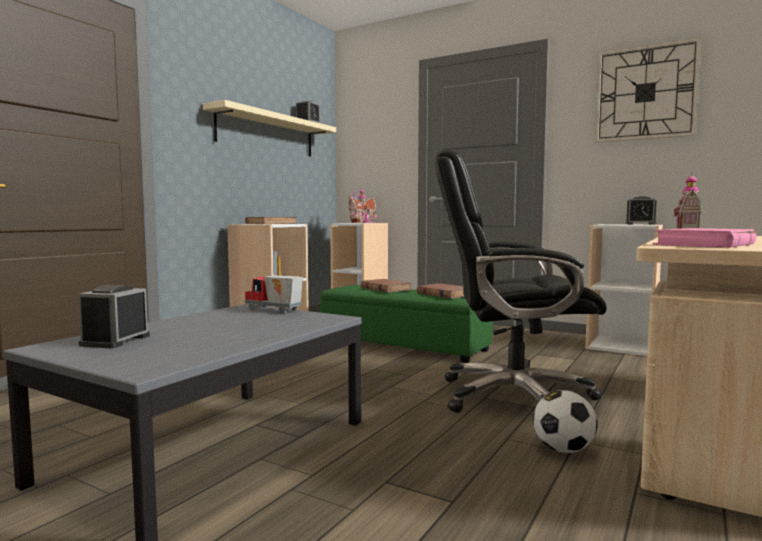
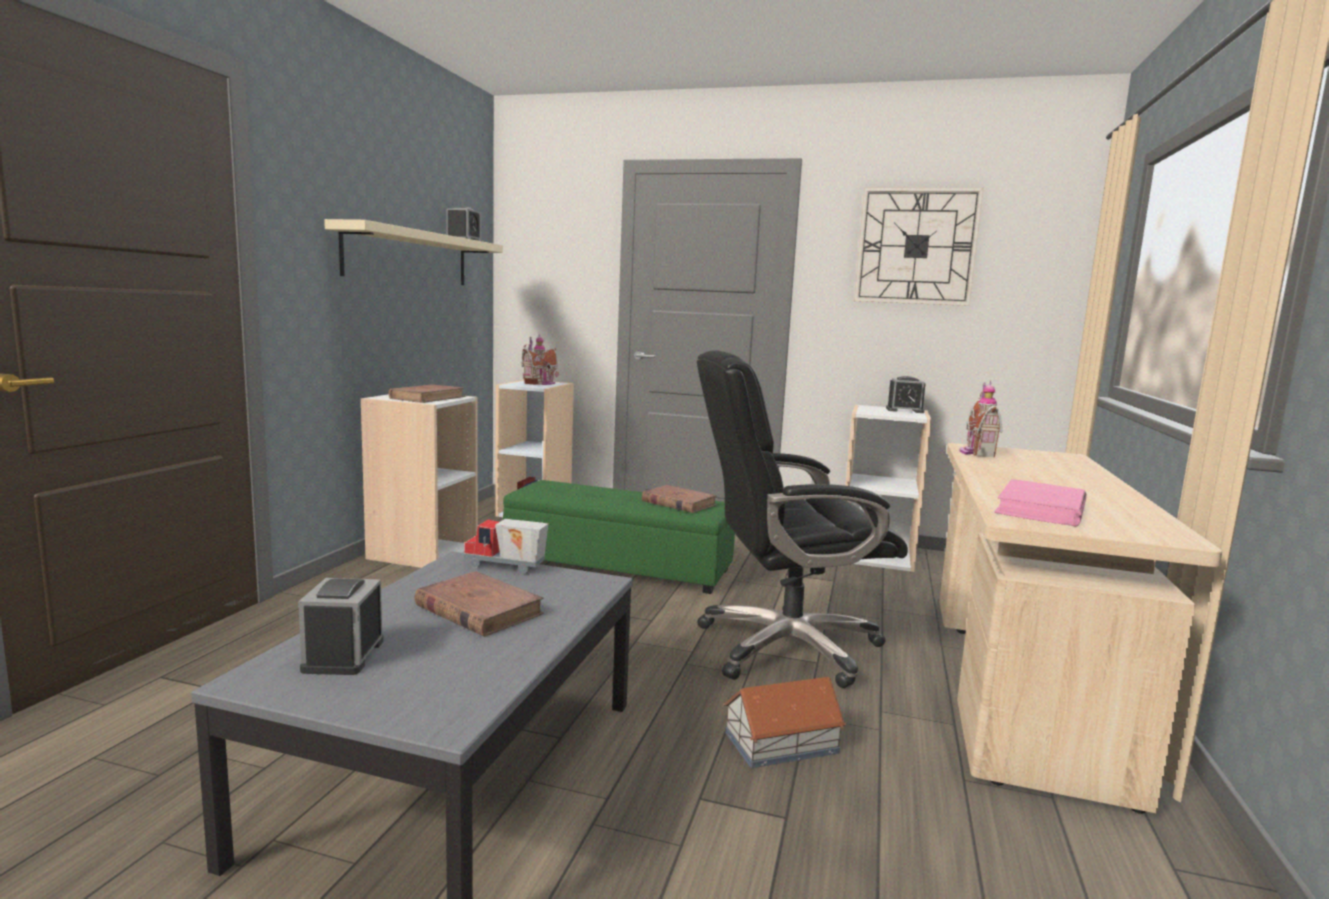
camera: 15 degrees left, 5 degrees up
brown book [361,279,412,293] -> brown book moved to [415,571,544,637]
football [533,390,597,453] -> none
none -> toy house [723,677,846,768]

